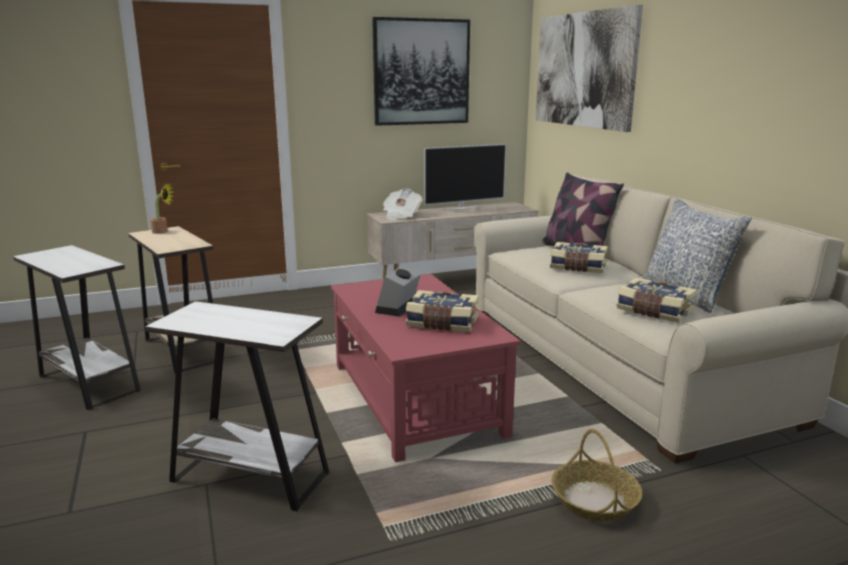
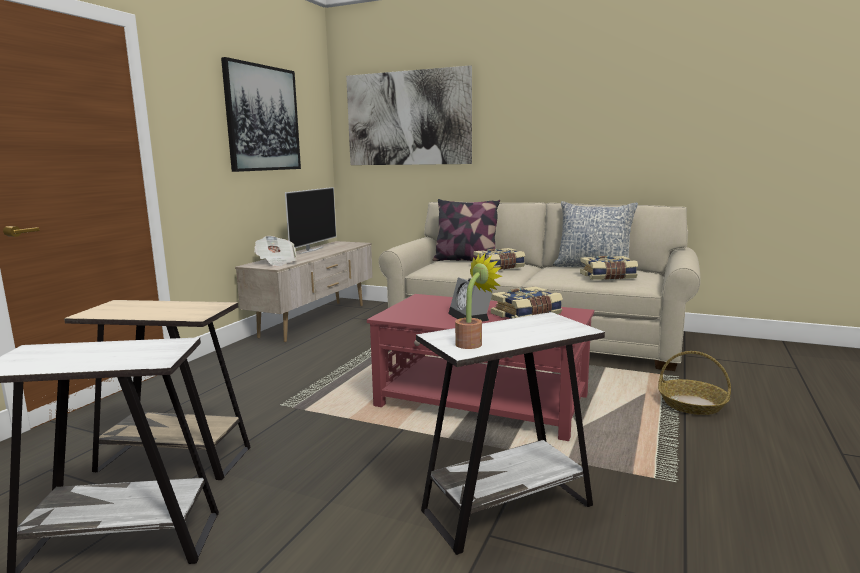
camera: 45 degrees left, 5 degrees down
potted plant [150,183,174,234] -> potted plant moved to [455,254,502,349]

